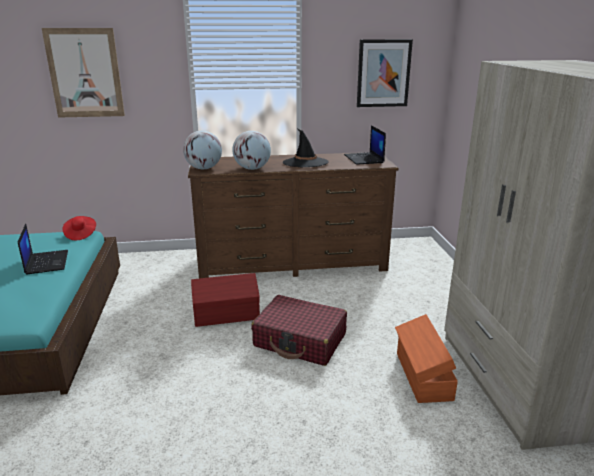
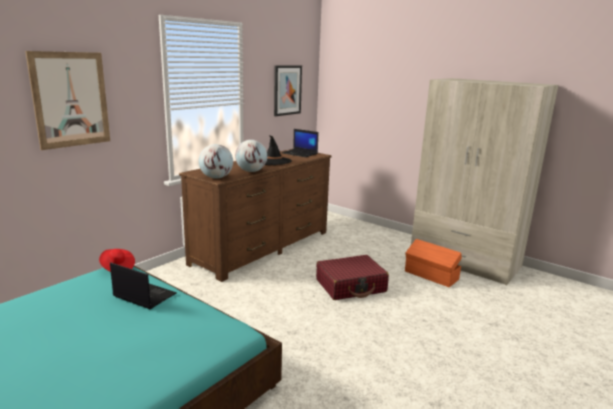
camera: 45 degrees left, 5 degrees down
red storage box [191,273,260,327] -> none

